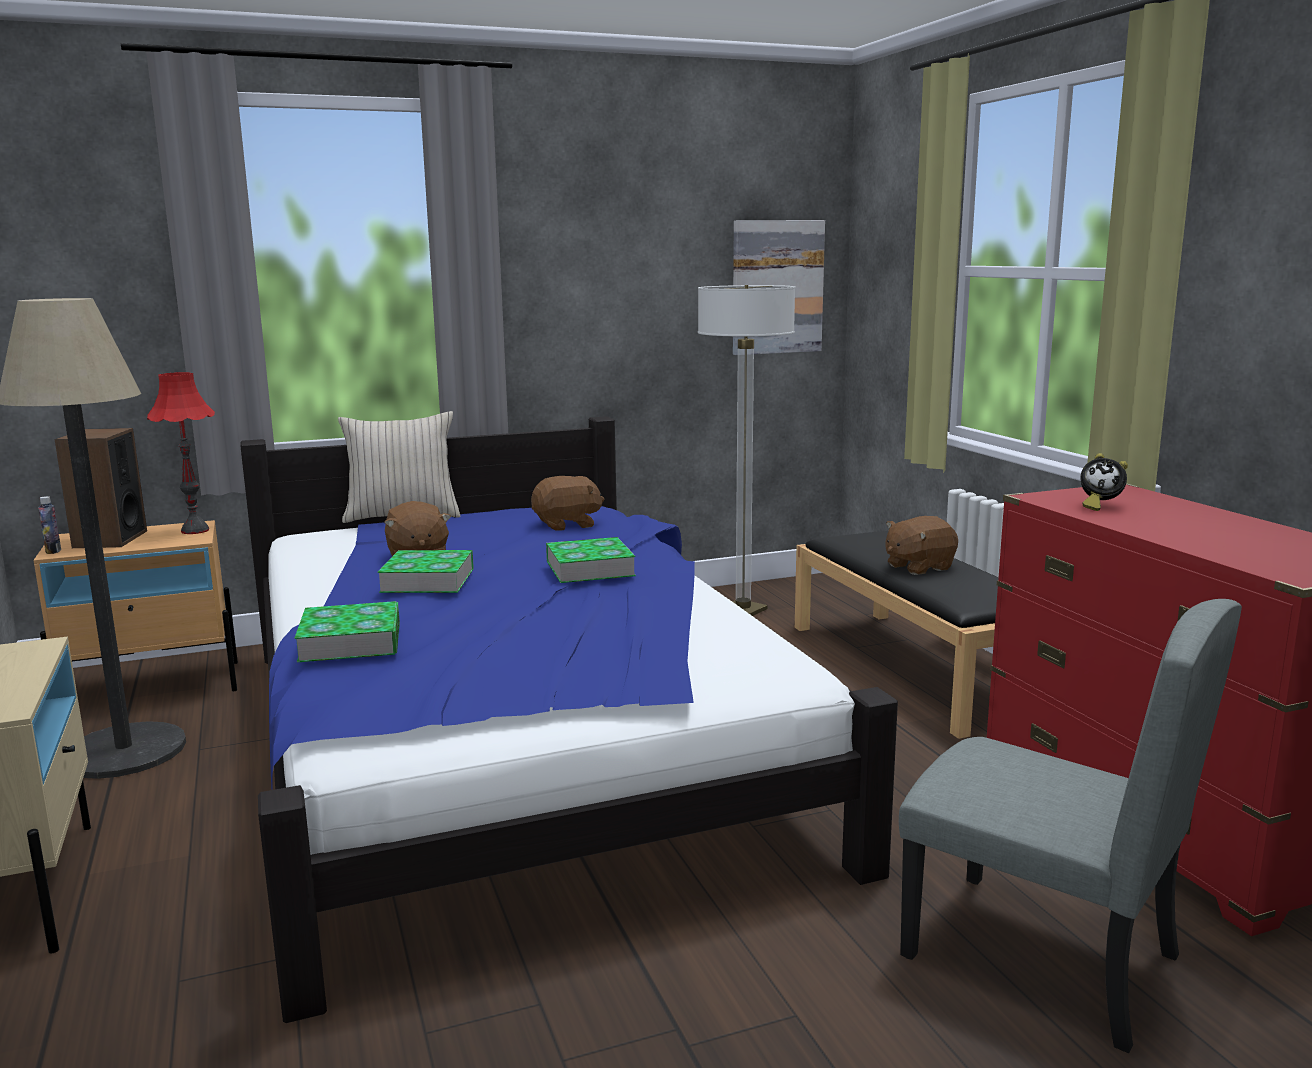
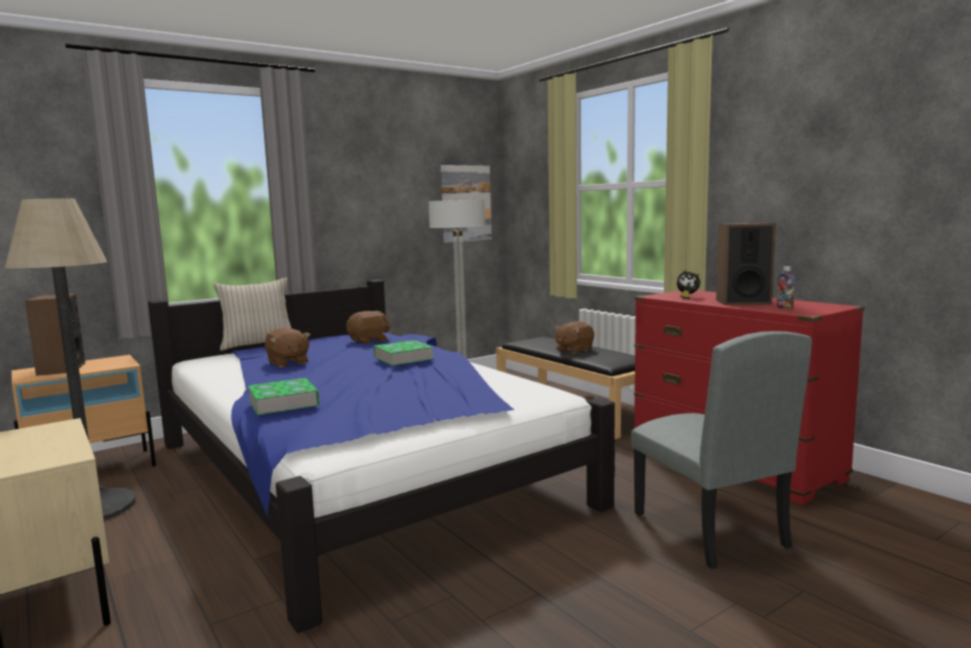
camera: 15 degrees left, 5 degrees down
bottle [38,496,61,554] -> bottle moved to [777,266,794,309]
red table lamp [147,372,215,534] -> none
book [377,550,474,593] -> none
grey chair [899,599,1242,1053] -> grey chair turned 45 degrees clockwise [631,331,812,569]
none -> speaker [716,222,776,305]

